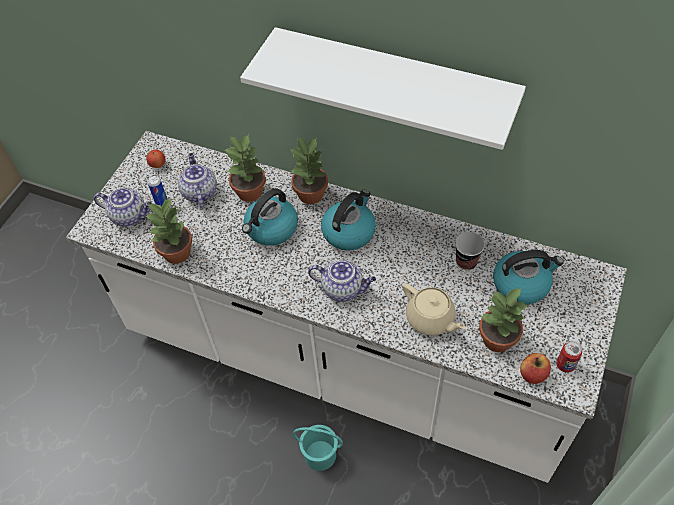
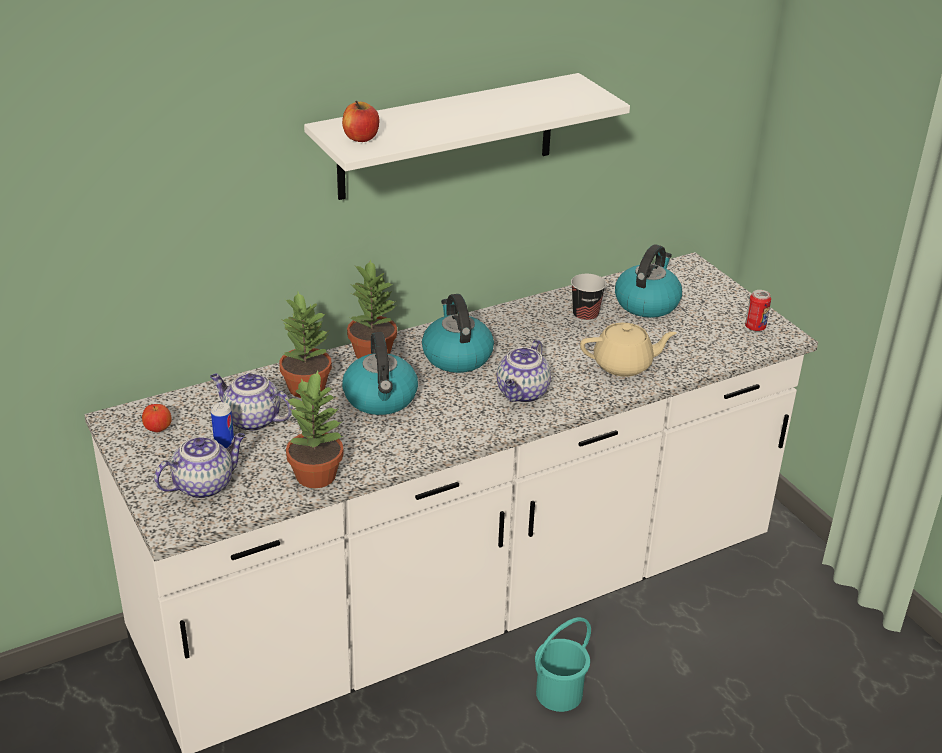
camera: 55 degrees left, 20 degrees down
teapot [308,259,376,302] -> teapot turned 150 degrees clockwise [497,340,551,403]
potted plant [479,288,528,352] -> none
apple [520,353,551,384] -> apple moved to [342,101,380,142]

